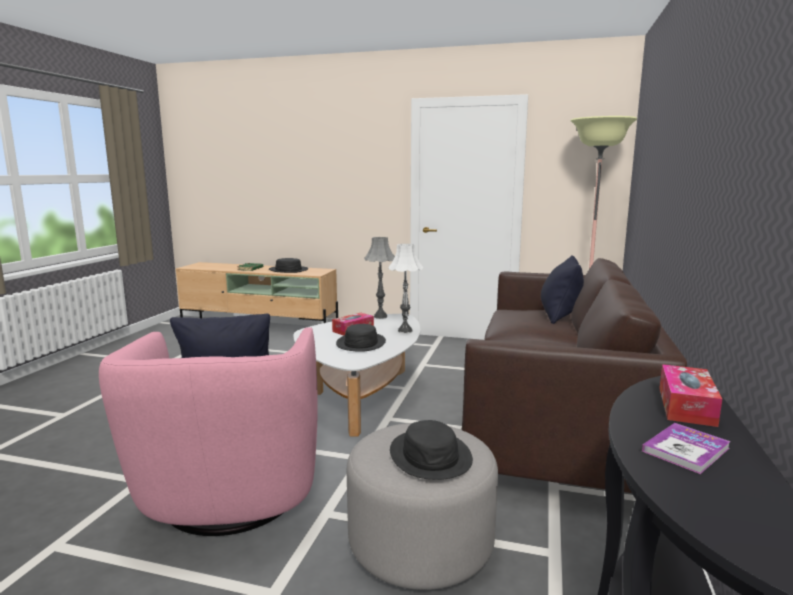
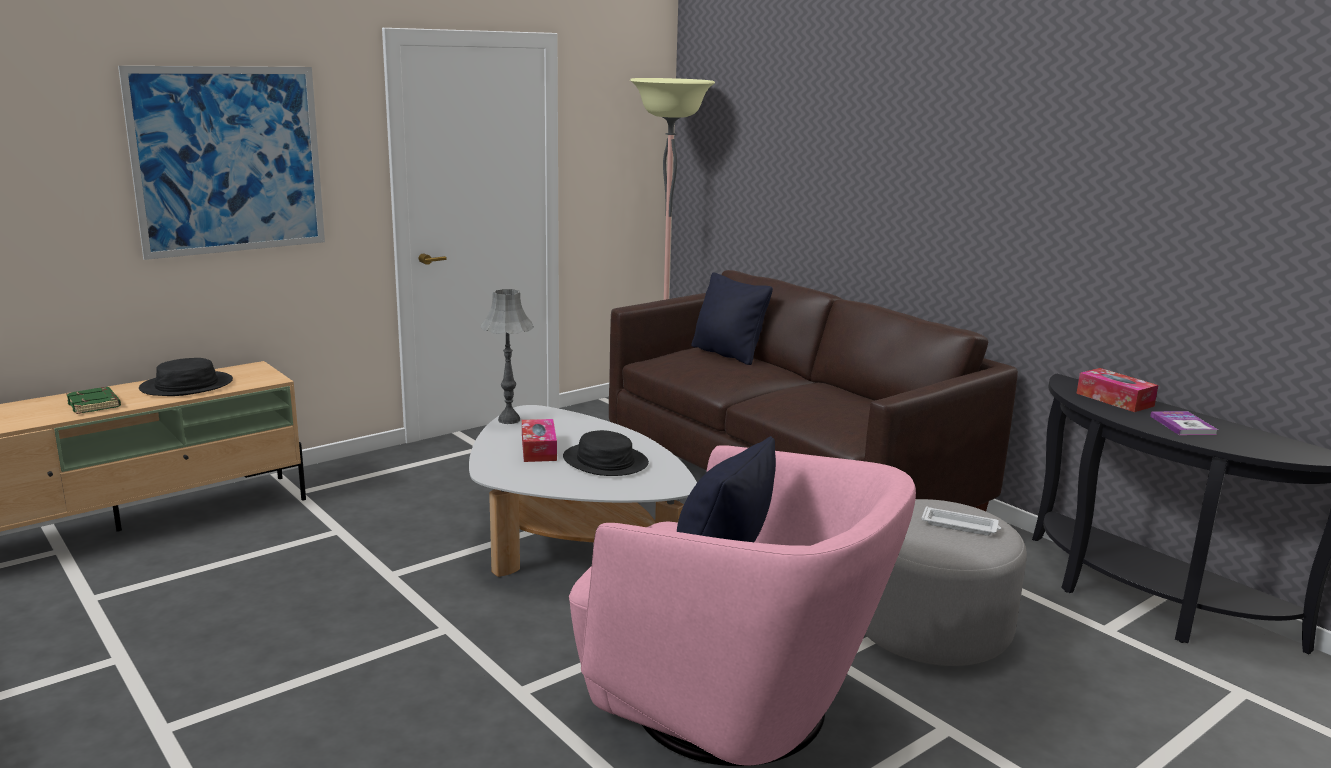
camera: 55 degrees left, 5 degrees up
white table lamp [388,244,423,334] -> none
black hat [390,420,473,480] -> white tray [922,506,1001,536]
none -> picture [118,66,325,260]

